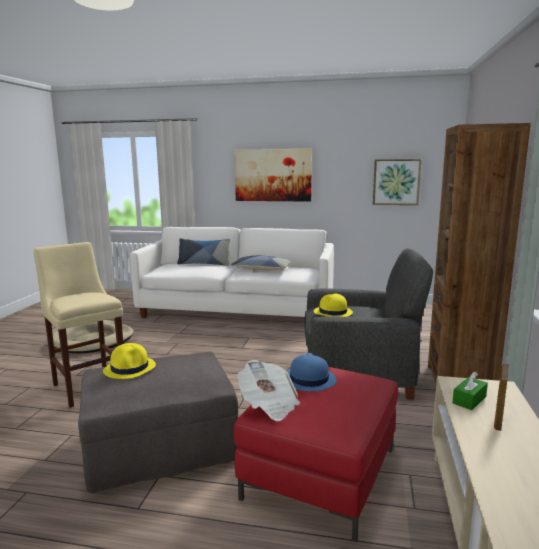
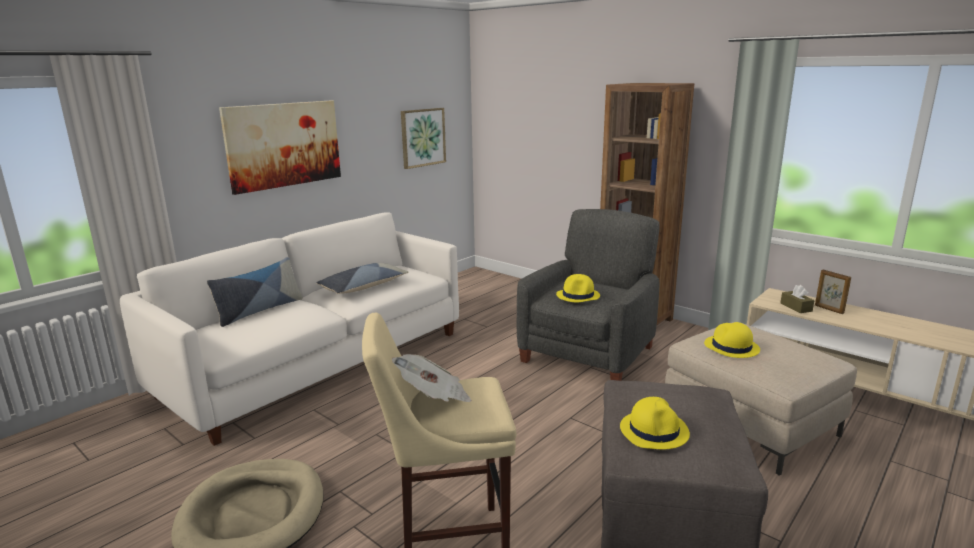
camera: 60 degrees left, 5 degrees up
red ottoman [234,367,398,542] -> beige ottoman [665,322,857,476]
newspaper [237,360,300,421] -> newspaper moved to [392,354,472,402]
blue hat [286,353,336,391] -> yellow hat [704,322,760,358]
green tissue box [452,372,488,410] -> brown tissue box [781,285,814,313]

